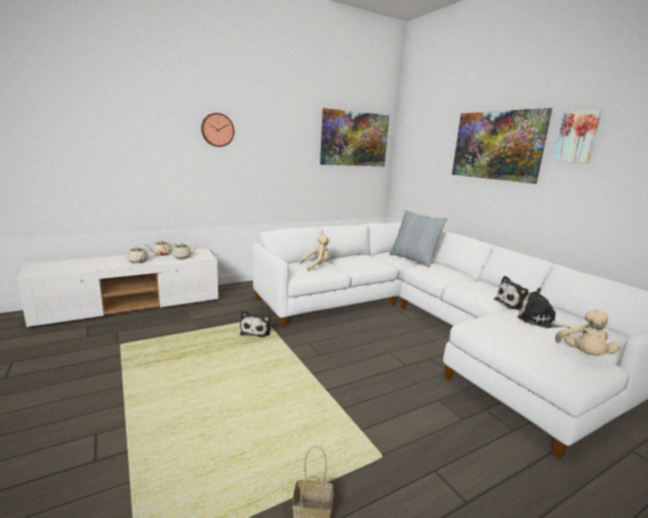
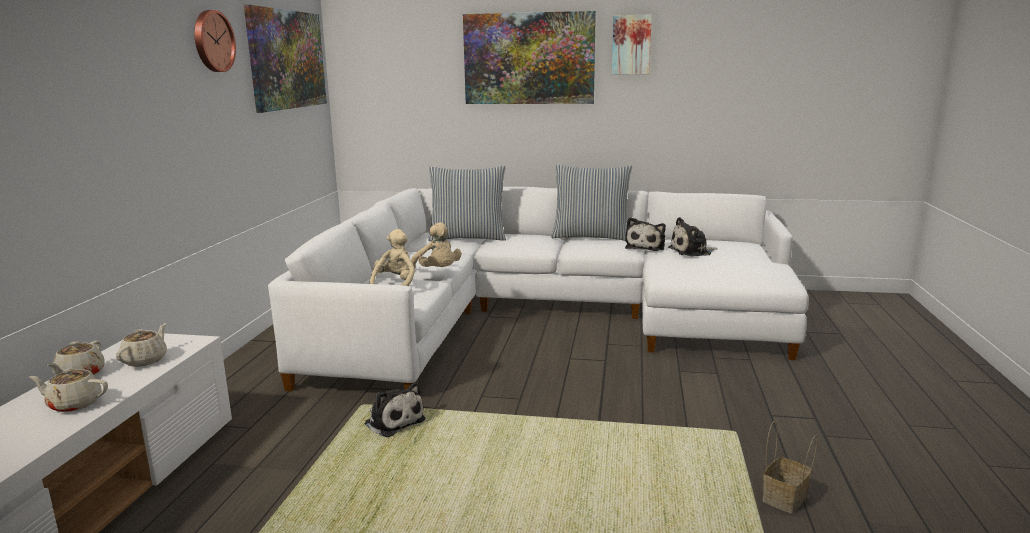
camera: 50 degrees left, 0 degrees up
wall clock [201,113,234,147] -> wall clock moved to [194,10,236,72]
beige plush toy [555,310,619,356] -> beige plush toy moved to [411,222,461,268]
none -> pillow [551,165,632,241]

